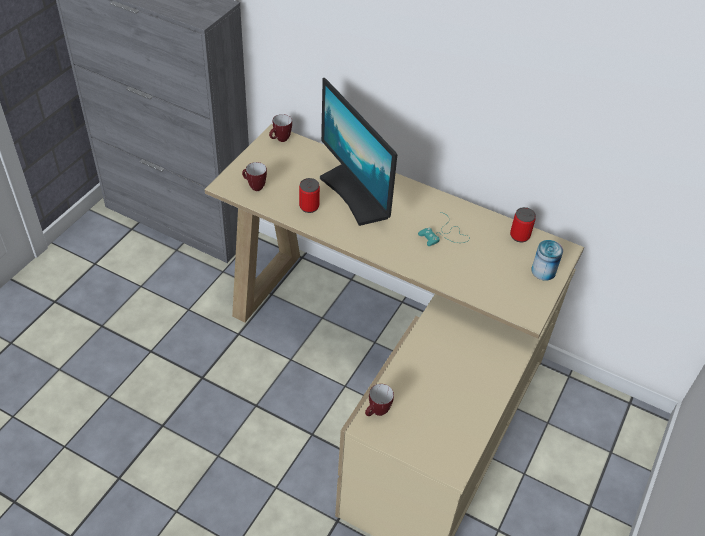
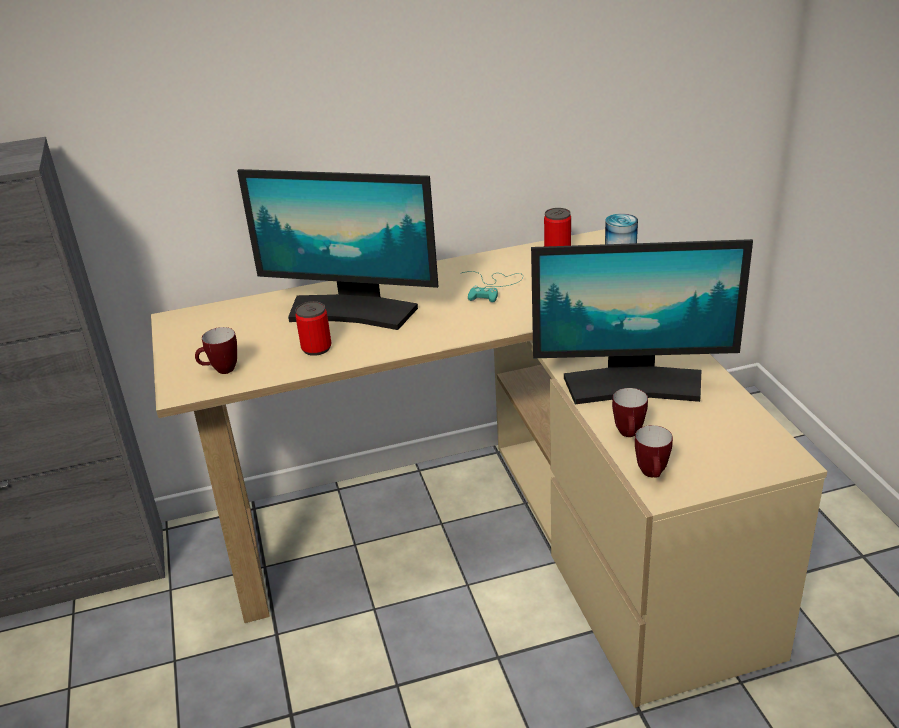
camera: 40 degrees left, 15 degrees down
mug [269,114,292,142] -> mug moved to [612,388,648,437]
none -> monitor [531,239,753,404]

